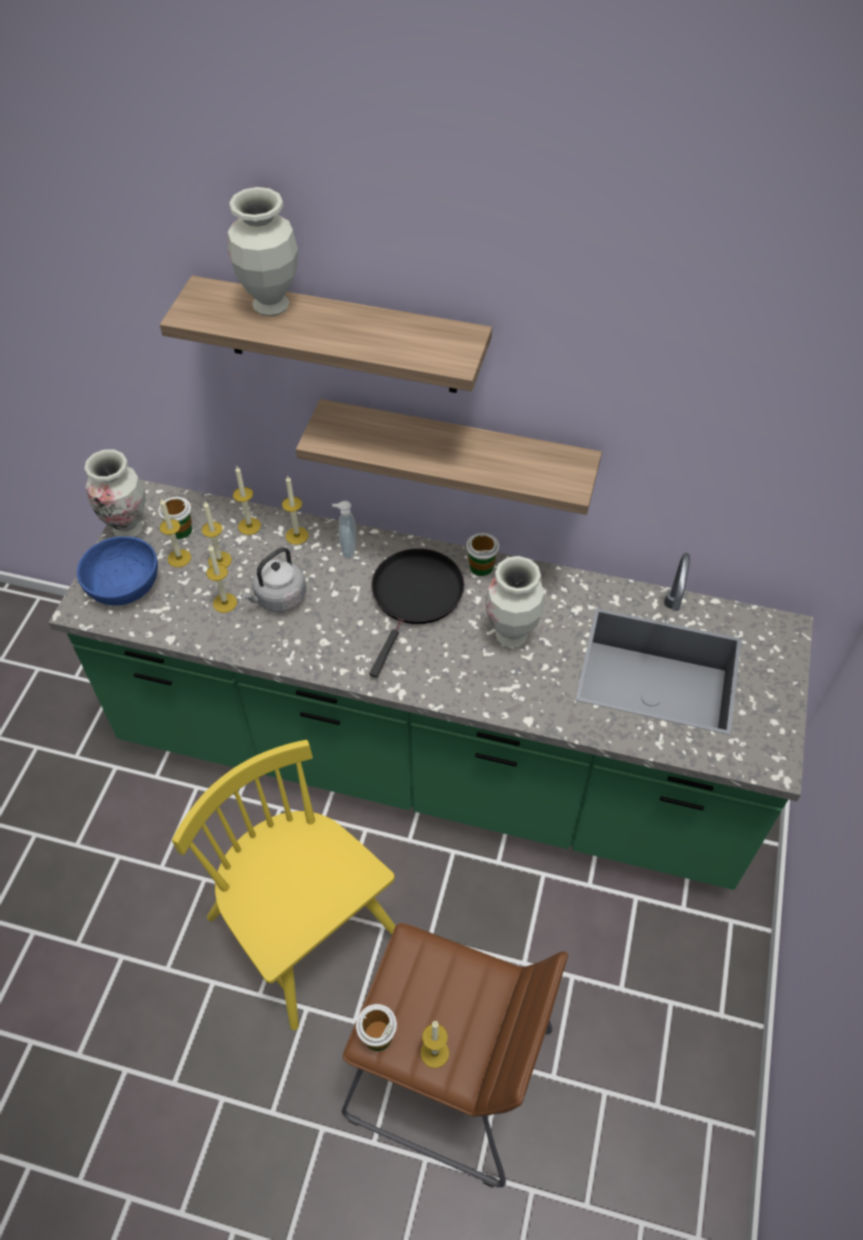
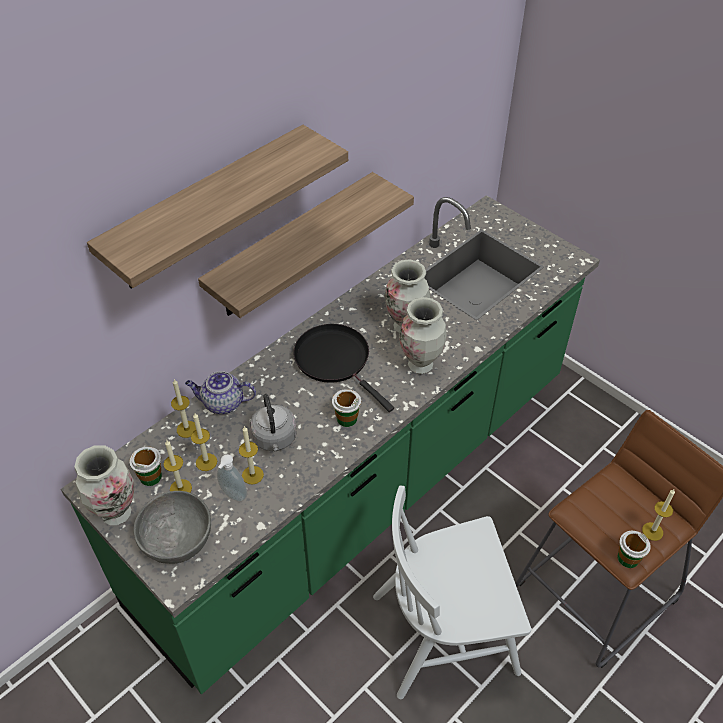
camera: 60 degrees left, 5 degrees down
blue bowl [77,536,158,606] -> grey bowl [133,491,211,564]
yellow chair [172,740,396,1030] -> white chair [373,486,531,699]
vase [228,187,298,316] -> vase moved to [399,297,447,374]
candle [282,475,309,545] -> teapot [185,371,256,414]
soap dispenser [332,501,356,559] -> soap dispenser moved to [217,454,247,502]
cup [466,533,499,576] -> cup moved to [332,389,361,427]

